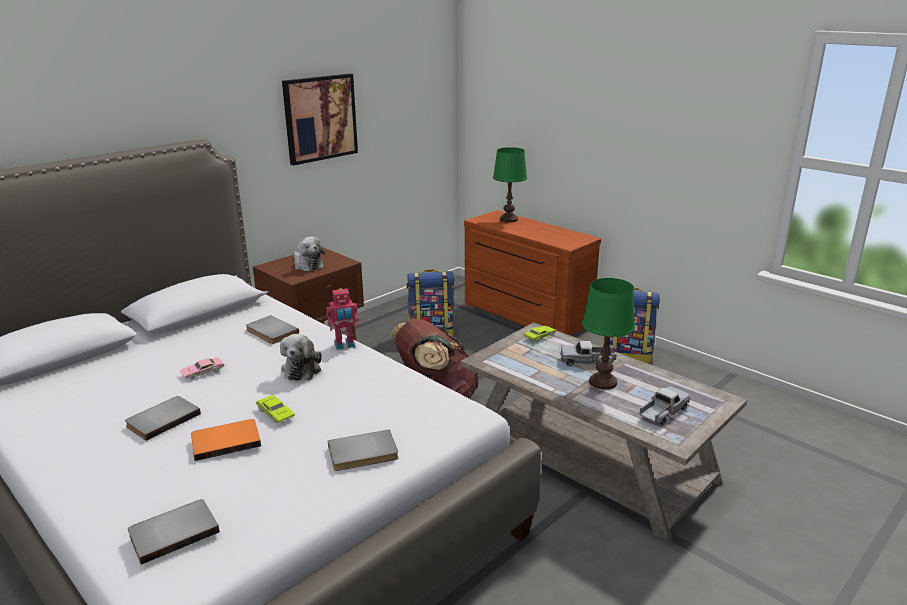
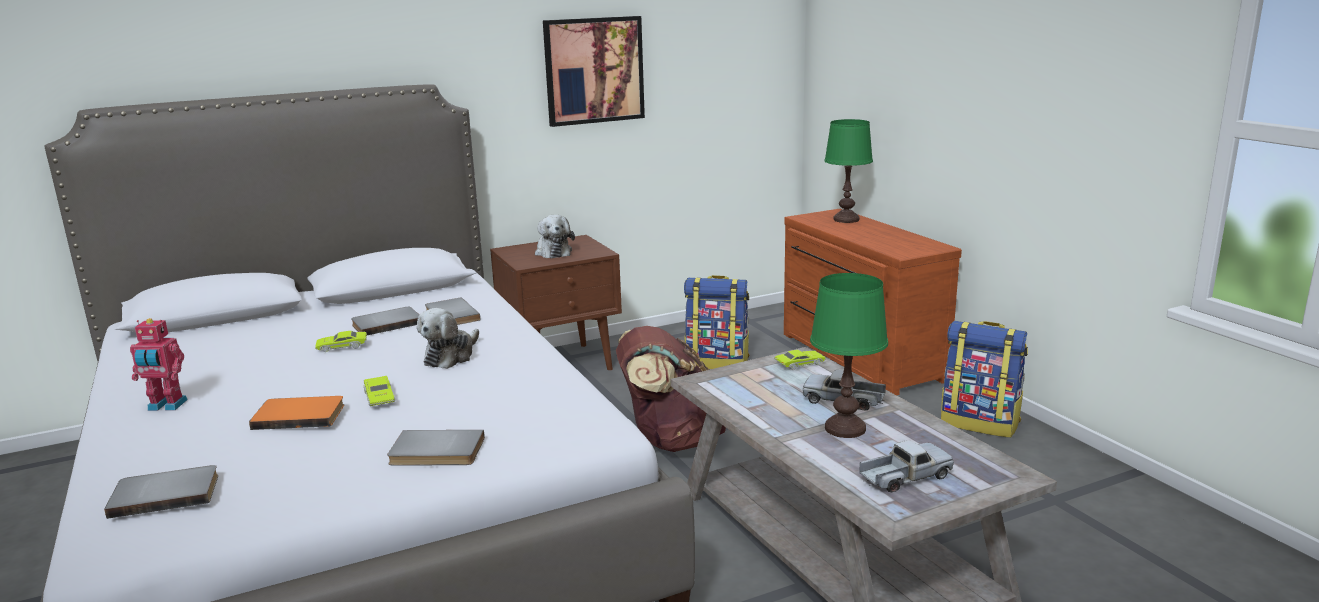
camera: 20 degrees right, 5 degrees down
grey book [125,396,201,441] -> grey book moved to [351,306,419,335]
pink toy car [180,357,225,380] -> green toy car [315,331,367,352]
toy robot [326,288,359,350] -> toy robot moved to [130,318,188,411]

